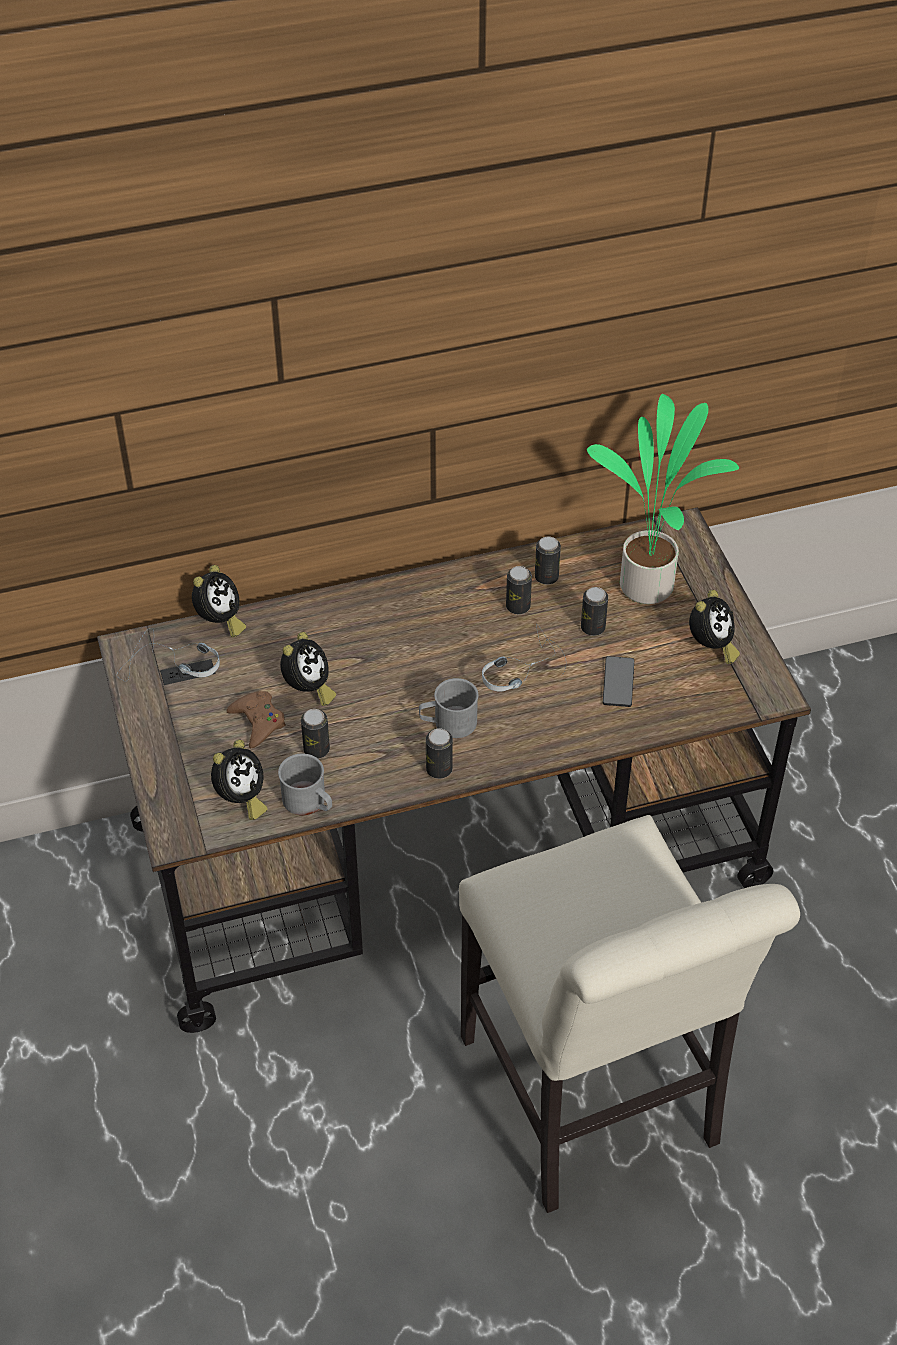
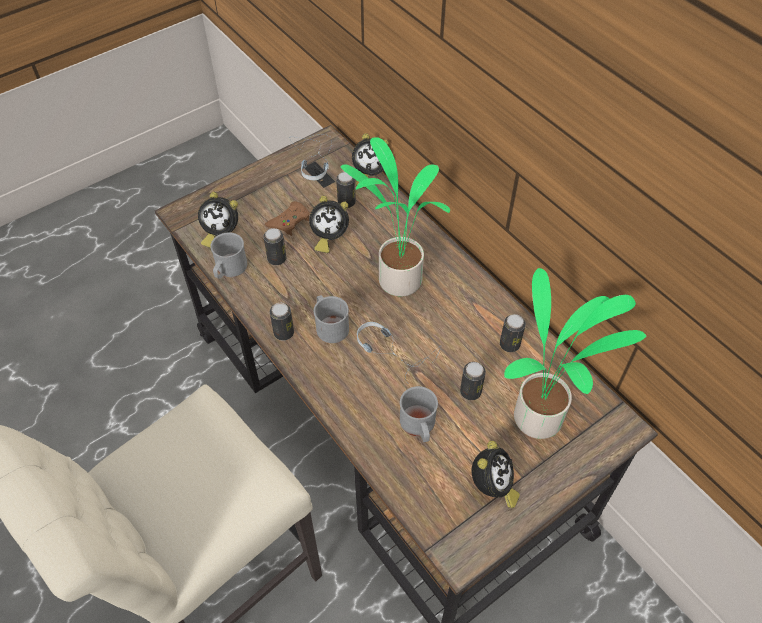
camera: 70 degrees right, 5 degrees up
can [506,566,532,614] -> can moved to [336,172,356,208]
phone [603,656,634,707] -> grey mug [400,386,438,442]
alarm clock [689,590,740,664] -> alarm clock turned 75 degrees counterclockwise [472,441,520,508]
none -> potted plant [340,137,450,296]

